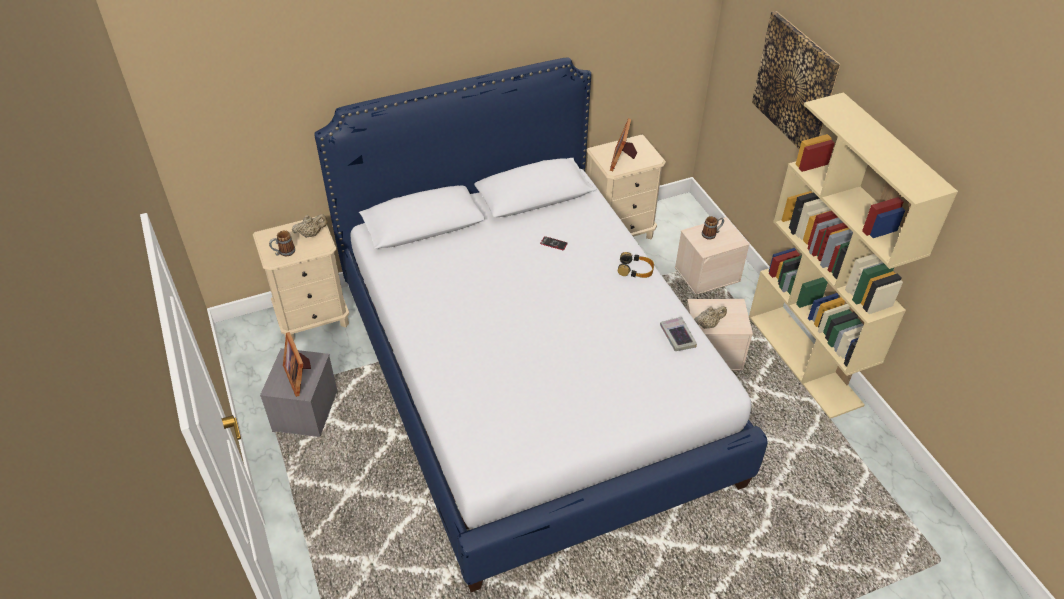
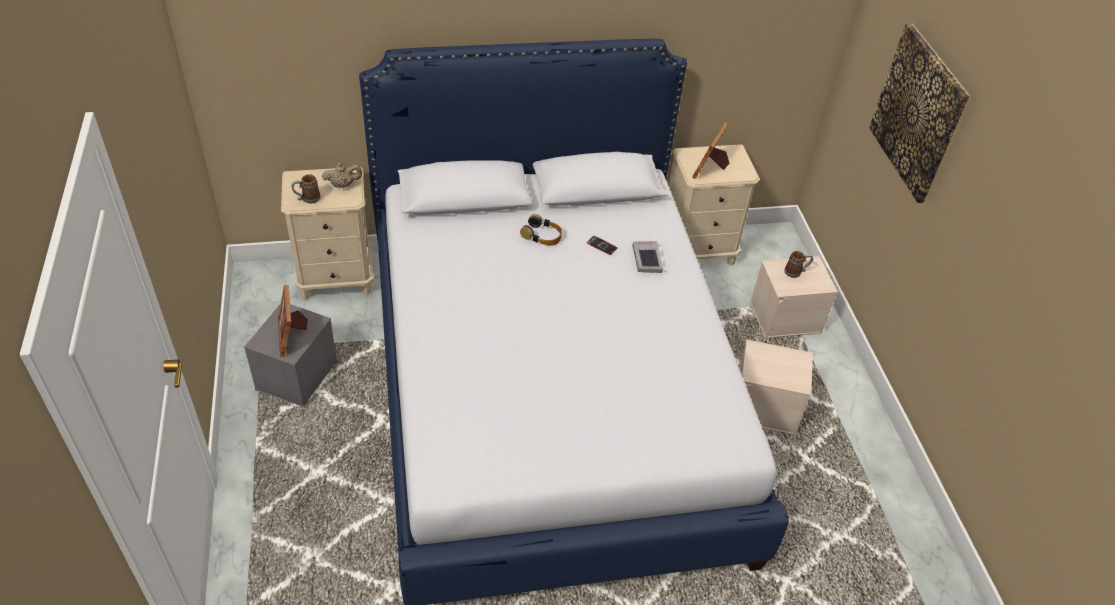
camera: 10 degrees right, 0 degrees up
headphones [618,252,654,278] -> headphones moved to [520,214,562,246]
book [660,317,697,351] -> book moved to [632,241,663,273]
beige teapot [694,306,727,329] -> none
beige bookcase [749,92,958,419] -> none

